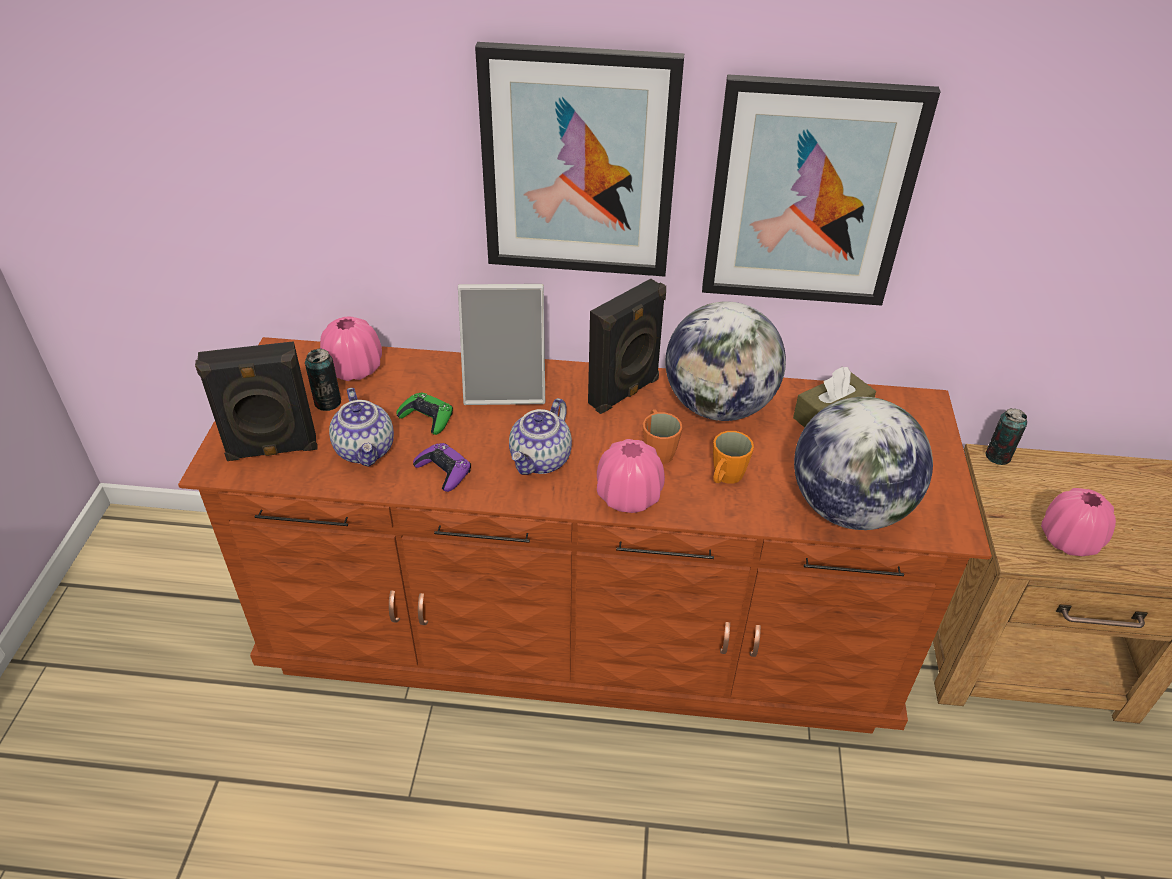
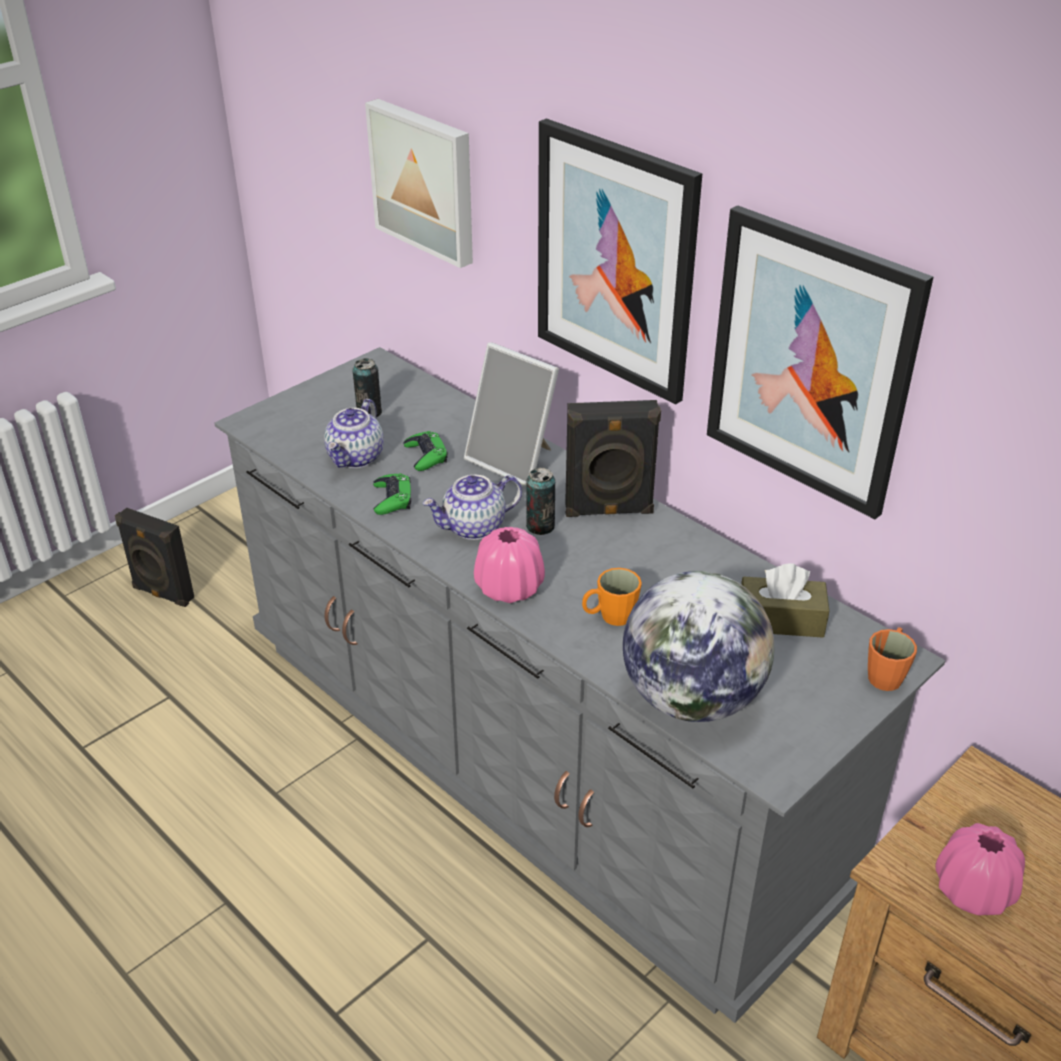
camera: 40 degrees right, 5 degrees down
brown dresser [178,337,992,734] -> grey dresser [215,347,945,1023]
black speaker [195,341,318,461] -> black speaker moved to [115,508,194,607]
pink vase [320,317,382,381] -> none
purple game controller [413,443,471,492] -> green game controller [373,473,411,515]
orange mug [643,409,682,464] -> orange mug moved to [868,627,917,691]
globe [665,301,786,421] -> none
can [986,408,1027,465] -> can moved to [526,467,555,535]
none -> picture [365,99,473,268]

